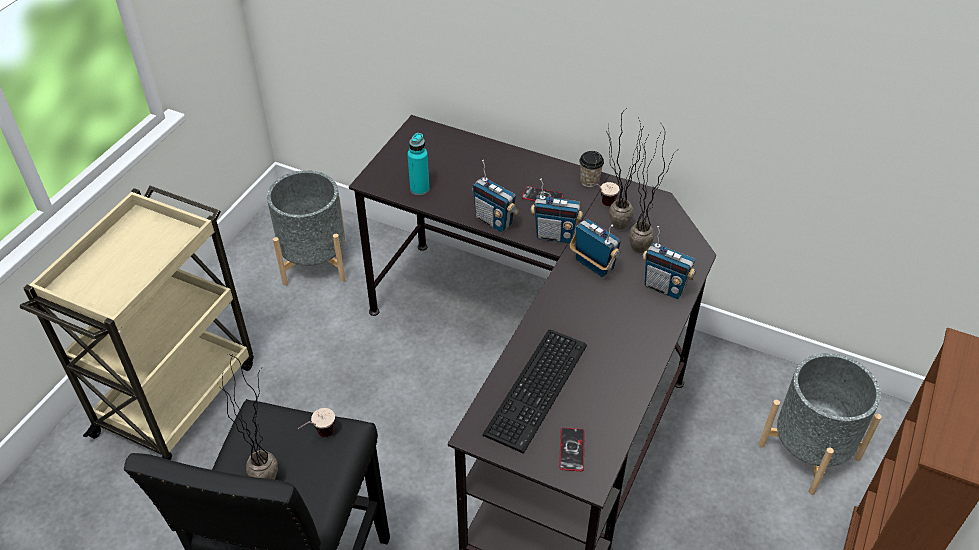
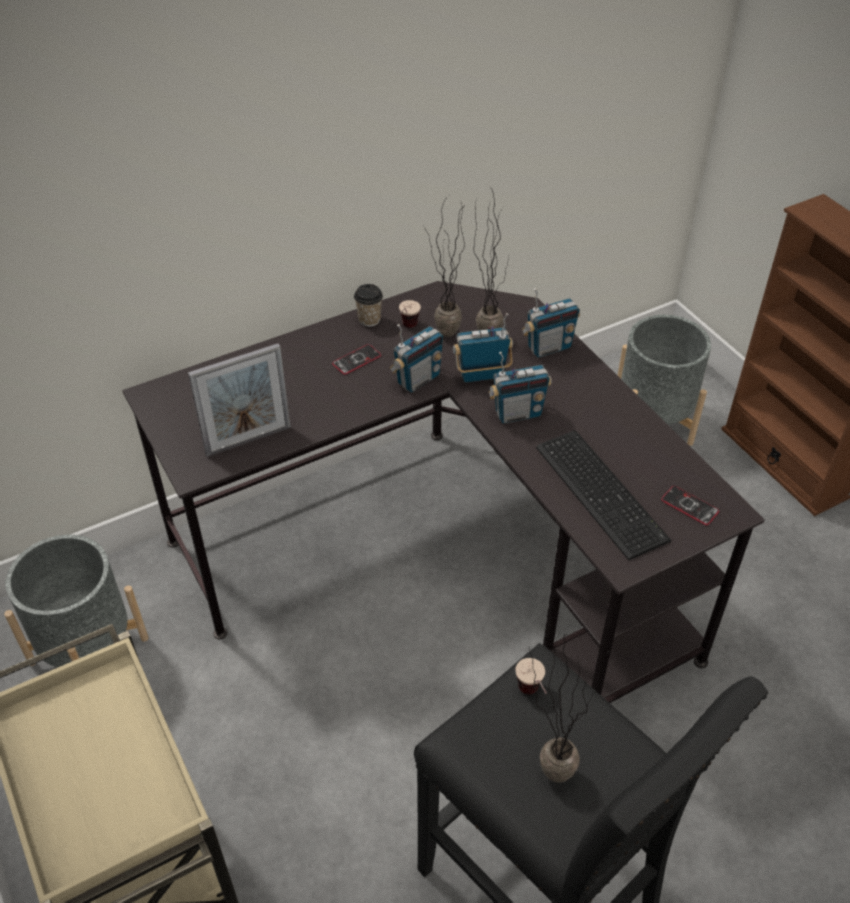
camera: 55 degrees left, 0 degrees up
turquoise bottle [407,133,430,195] -> picture frame [188,343,291,457]
radio [472,160,519,232] -> radio moved to [488,352,552,424]

